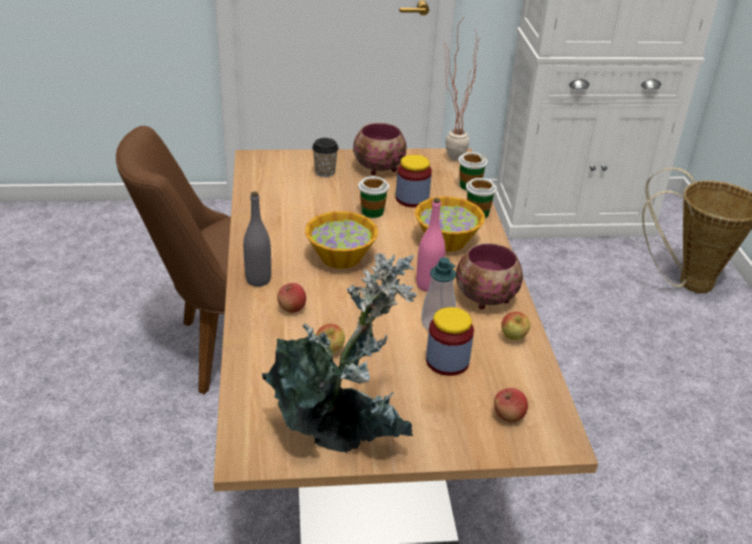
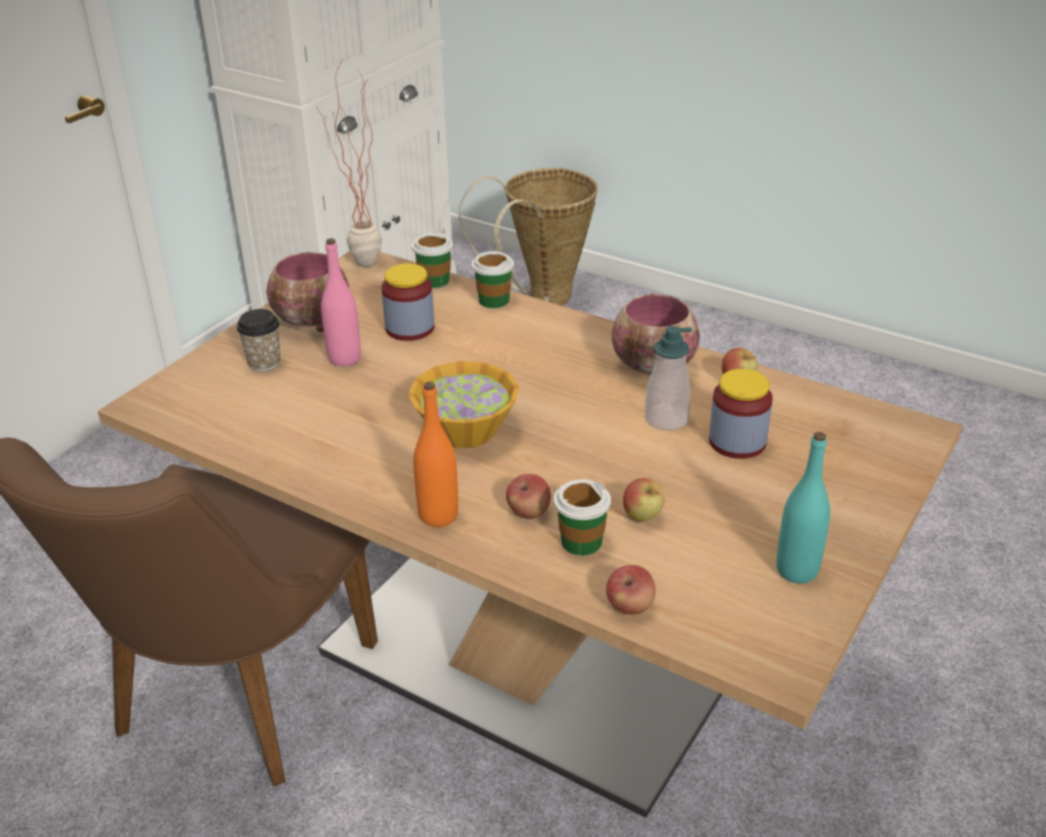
camera: 50 degrees left, 0 degrees up
grey bottle [243,192,271,287] -> orange bottle [413,382,458,527]
potted plant [262,253,417,452] -> turquoise bottle [777,432,830,583]
cup [358,176,389,218] -> cup moved to [553,479,611,556]
bowl [414,196,485,252] -> none
pink bottle [416,198,445,292] -> pink bottle moved to [321,238,361,366]
apple [494,388,528,423] -> apple moved to [606,565,656,614]

